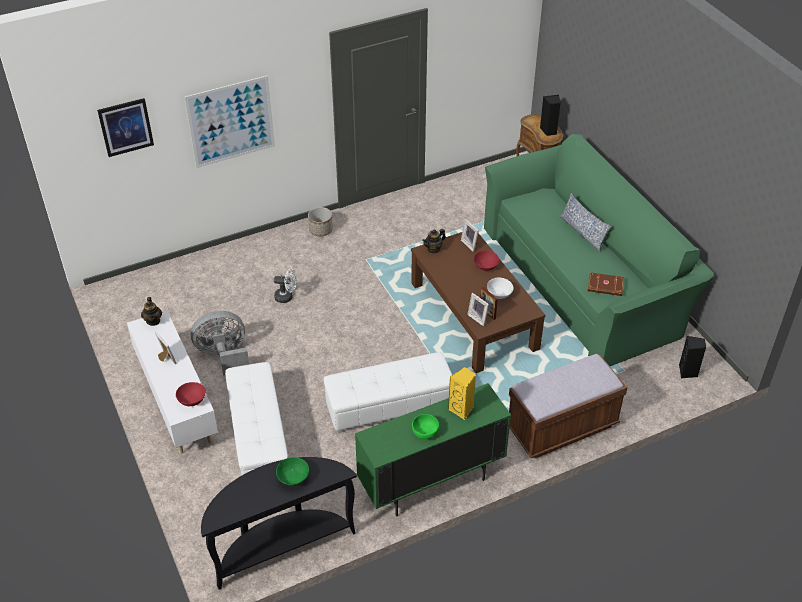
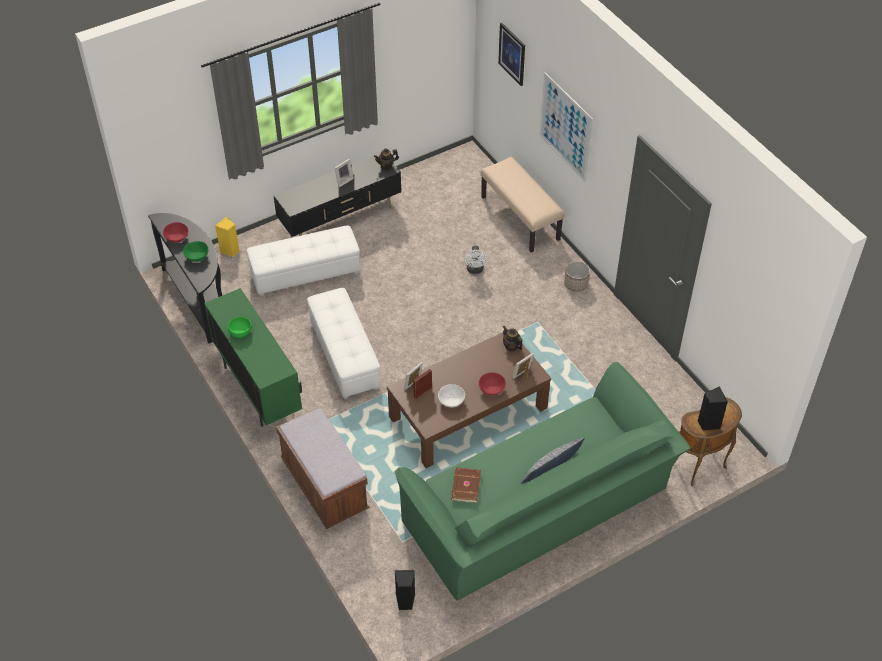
camera: 85 degrees right, 5 degrees up
white tv stand [127,310,218,453] -> black tv stand [273,153,401,237]
red bowl [176,382,206,406] -> red bowl moved to [163,222,188,243]
grey fan [191,311,249,376] -> none
yellow speaker [448,367,476,420] -> yellow speaker moved to [215,217,240,257]
none -> beige bench [480,157,565,253]

